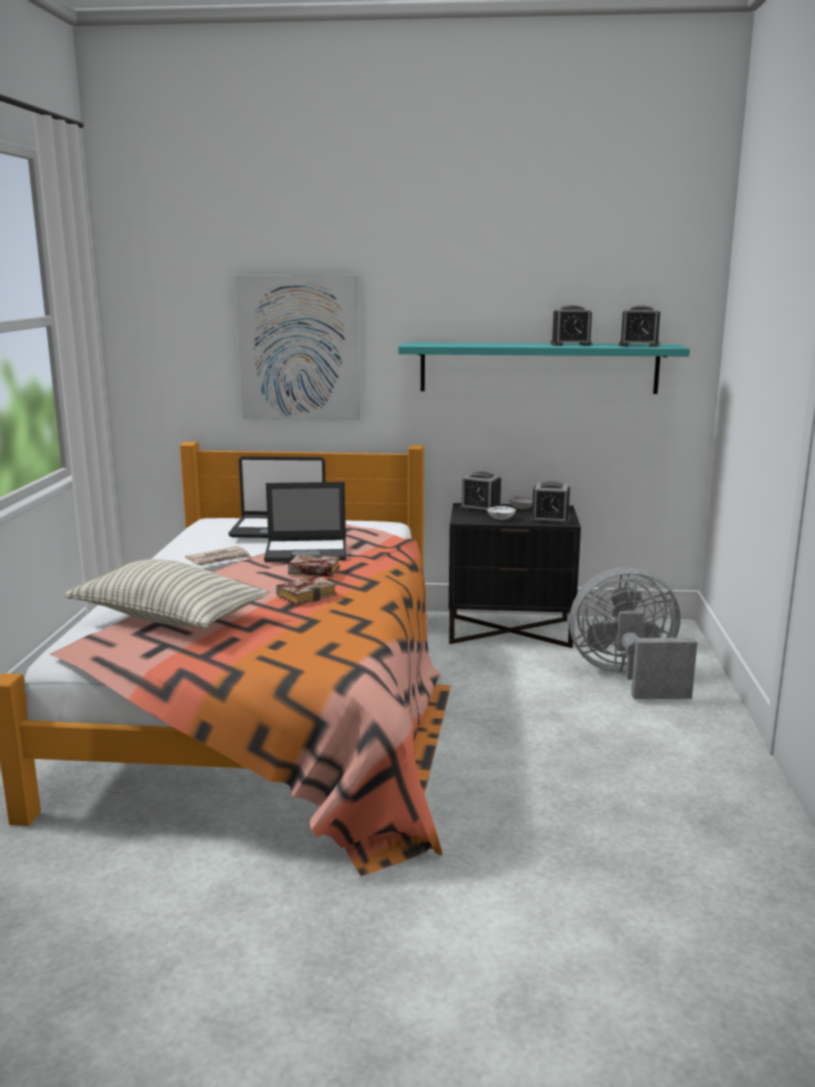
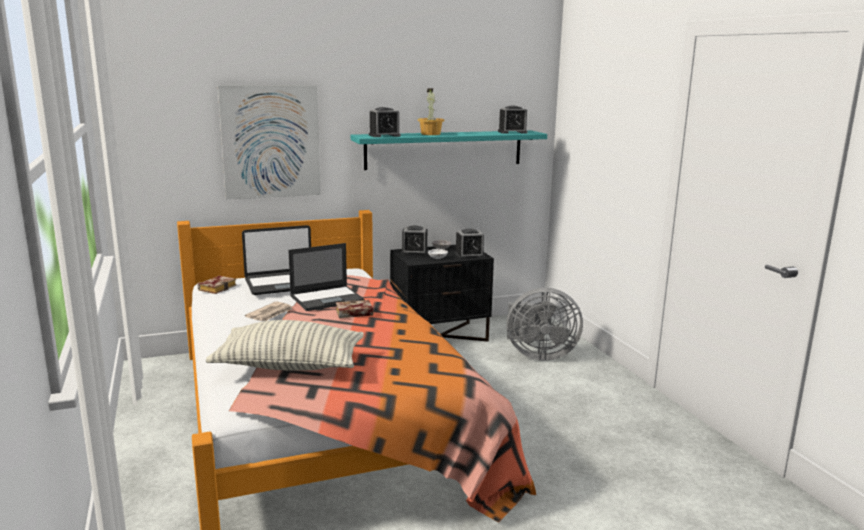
camera: 25 degrees left, 0 degrees up
book [276,575,337,605] -> book moved to [198,276,237,294]
alarm clock [550,305,592,346] -> alarm clock moved to [369,107,401,137]
grey fan [569,567,697,699] -> grey fan turned 150 degrees counterclockwise [506,288,583,361]
none -> potted plant [418,89,444,135]

